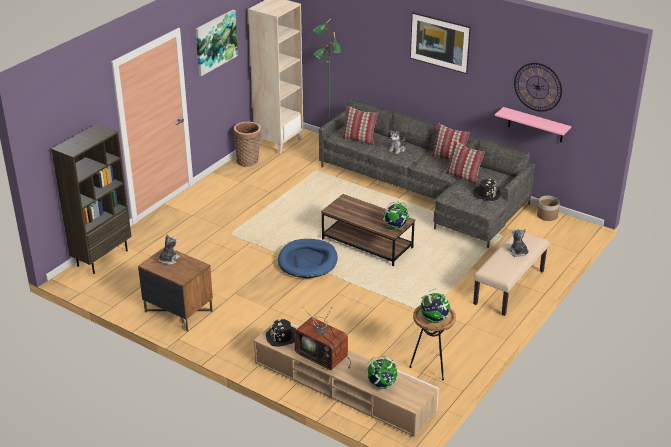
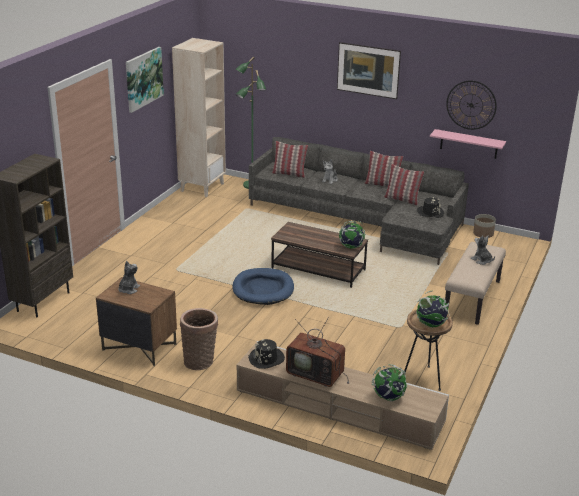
camera: 10 degrees left, 5 degrees down
basket [234,122,261,167] -> basket moved to [180,308,218,370]

